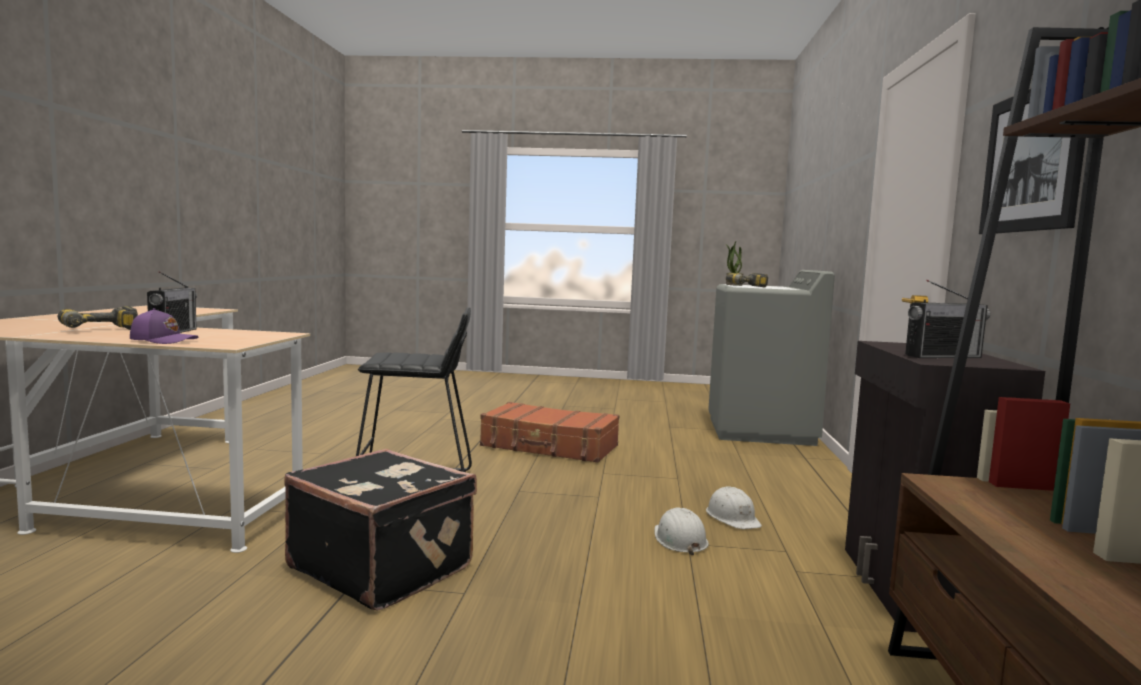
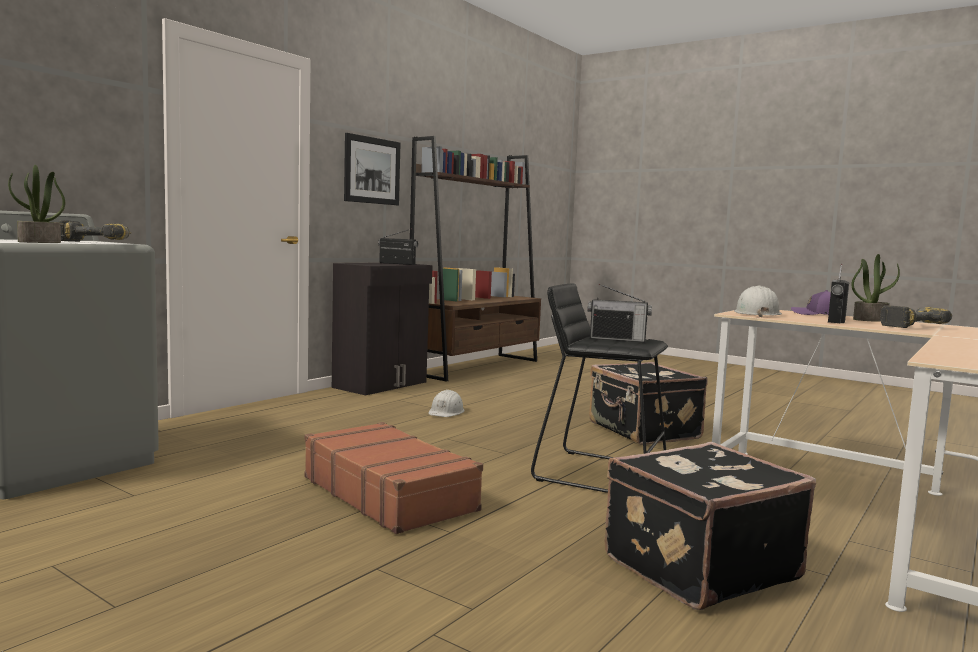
camera: 150 degrees left, 0 degrees up
white hard hat [706,486,762,529] -> white hard hat moved to [734,286,782,317]
none -> radio [588,284,652,342]
none -> black suitcase [604,442,816,610]
none -> potted plant [851,254,900,322]

